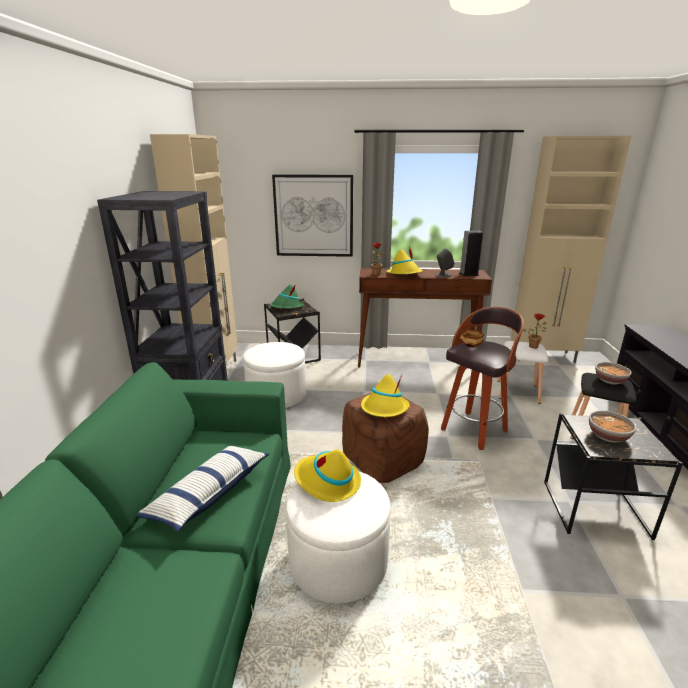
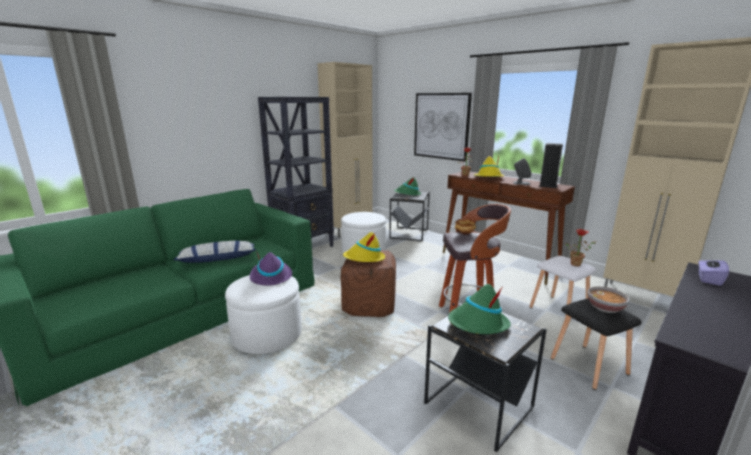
camera: 40 degrees right, 5 degrees down
yellow hat [294,449,361,502] -> purple hat [250,251,292,286]
bowl [589,411,636,443] -> green hat [448,284,511,334]
none -> purple tissue box [698,259,729,286]

